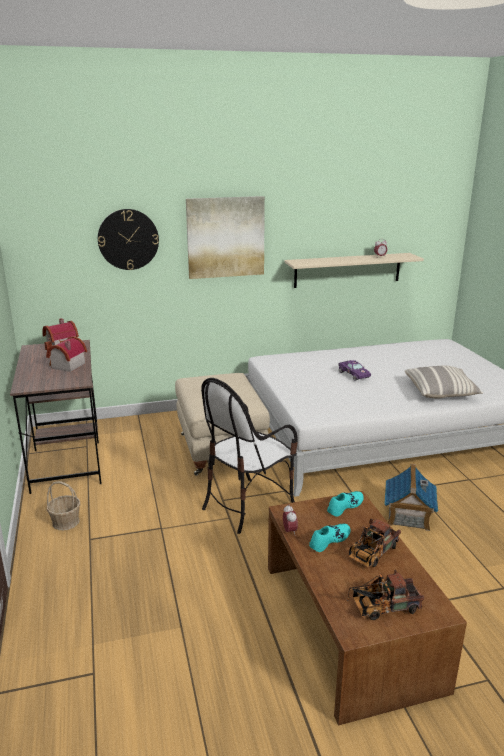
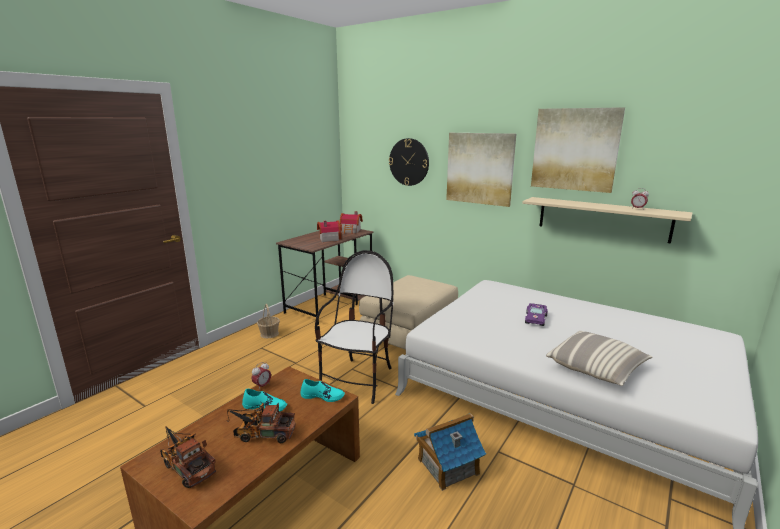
camera: 50 degrees right, 5 degrees down
chair [201,378,298,534] -> chair turned 105 degrees clockwise [315,250,394,404]
none -> picture [531,107,625,193]

